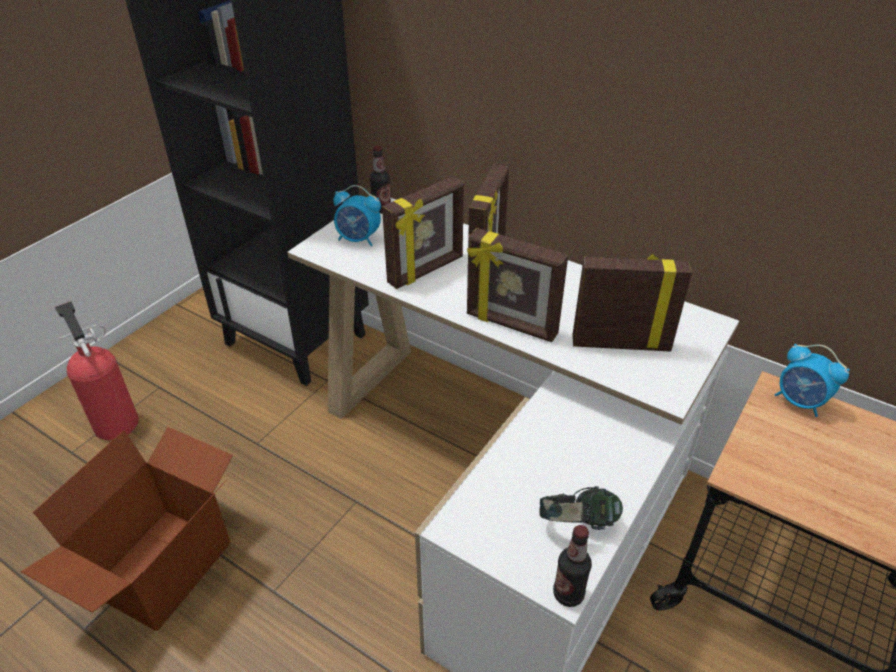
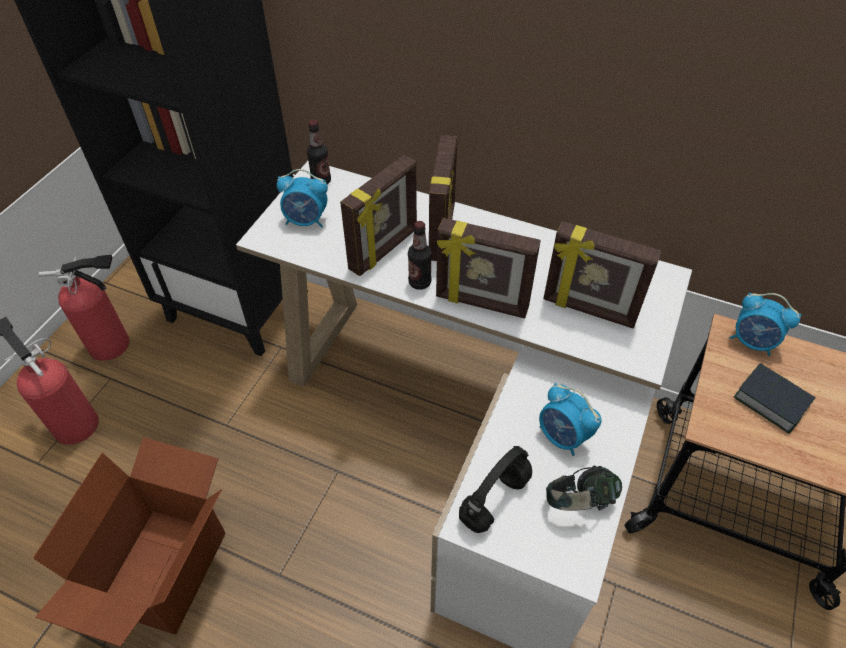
camera: 10 degrees left, 10 degrees up
bottle [553,525,592,607] -> bottle moved to [408,221,432,290]
picture frame [572,254,692,352] -> picture frame turned 150 degrees counterclockwise [543,221,662,328]
none -> fire extinguisher [39,254,130,361]
none -> black headphones [459,446,532,533]
none -> alarm clock [539,383,602,456]
none -> book [734,363,816,434]

